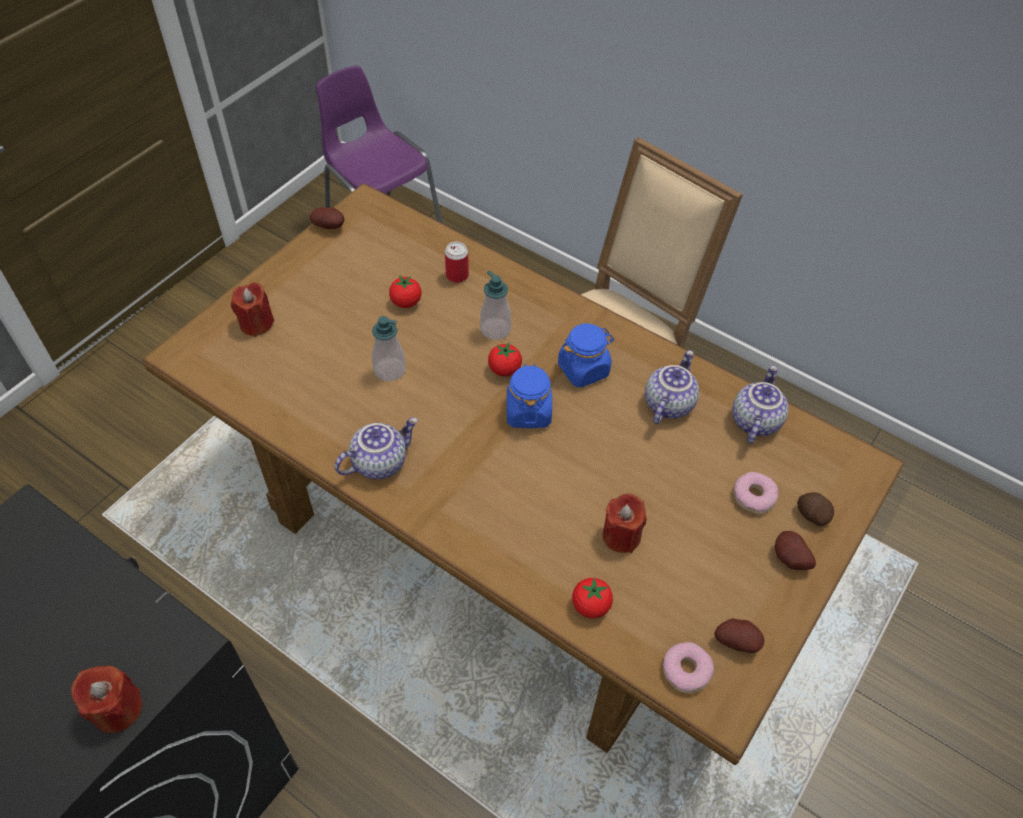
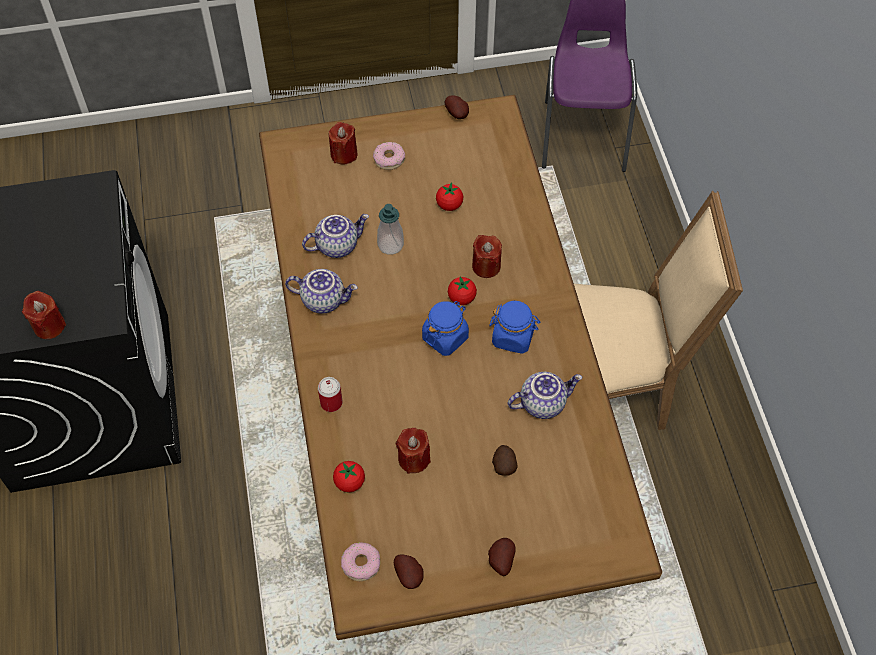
camera: 45 degrees right, 5 degrees up
can [445,242,469,283] -> can moved to [318,377,343,412]
soap dispenser [480,271,511,340] -> red candle [472,235,502,278]
teapot [732,365,788,443] -> teapot moved to [302,214,369,258]
donut [734,472,778,514] -> donut moved to [373,142,405,170]
potato [797,492,834,526] -> potato moved to [492,445,518,476]

